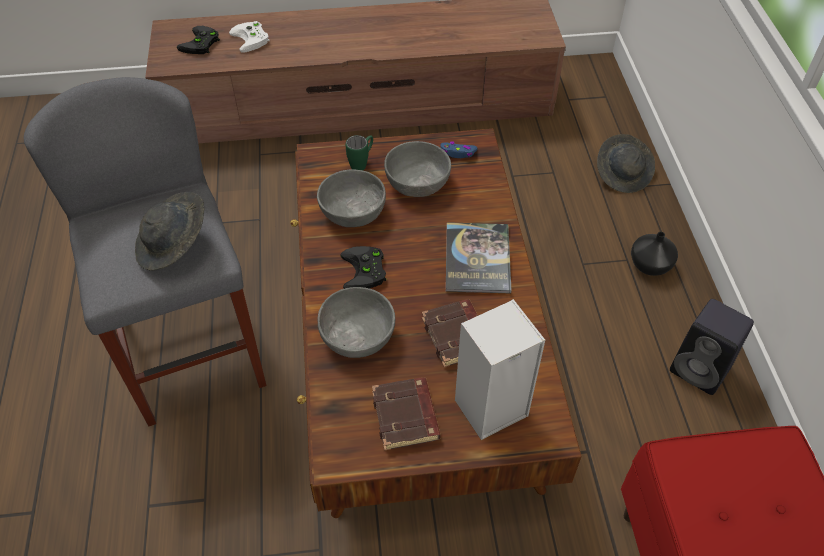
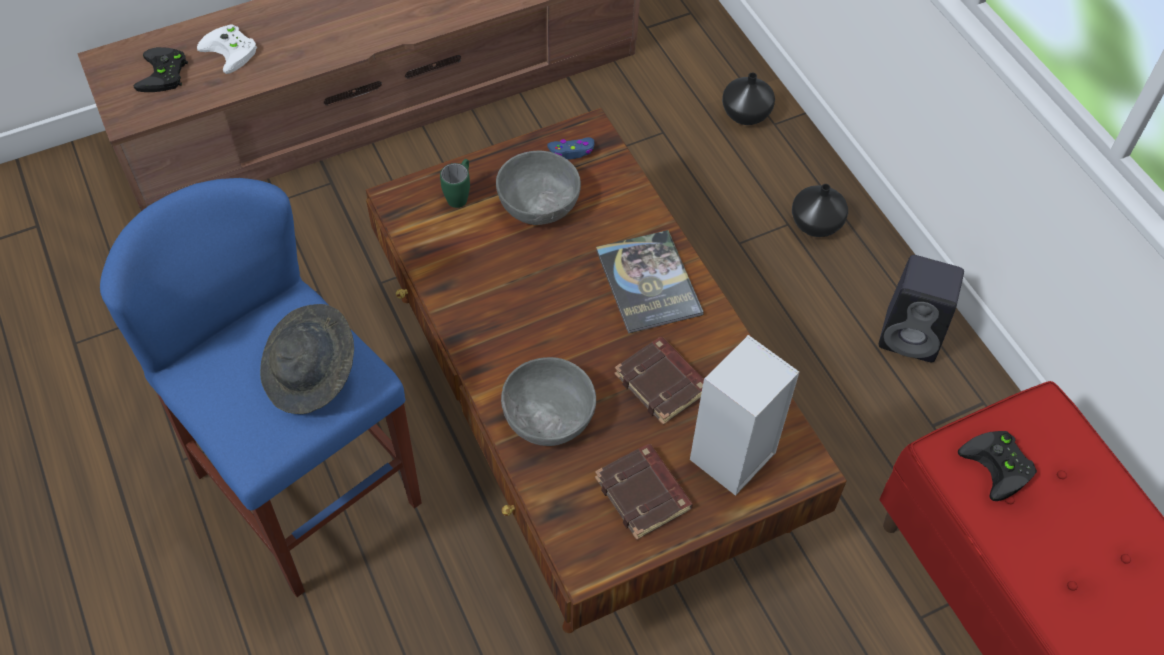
camera: 20 degrees left, 5 degrees up
grey stool [24,77,267,426] -> blue stool [100,178,422,597]
grey bowl [317,169,386,227] -> none
black game controller [340,246,386,289] -> black game controller moved to [958,431,1037,501]
grey hat [597,134,655,193] -> black vase [722,72,775,125]

